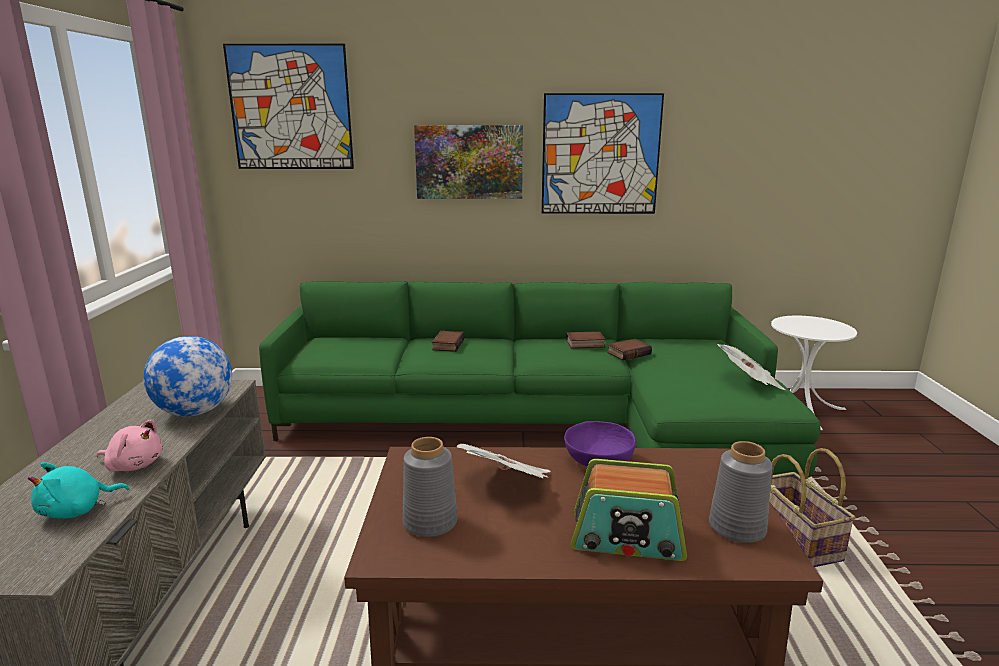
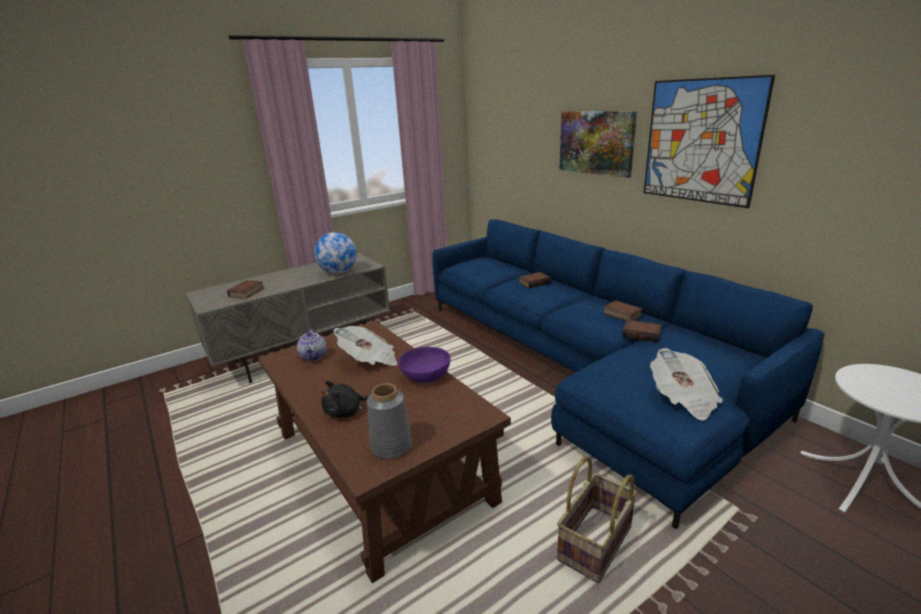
camera: 55 degrees right, 5 degrees up
turquoise plush toy [28,462,129,519] -> book [227,280,264,299]
pink plush toy [97,420,163,471] -> none
picture [223,44,354,169] -> none
green sofa [259,281,821,478] -> blue sofa [433,219,824,529]
grey vase [403,437,457,537] -> teapot [297,329,327,361]
radio [571,459,687,561] -> black plush toy [321,381,370,418]

